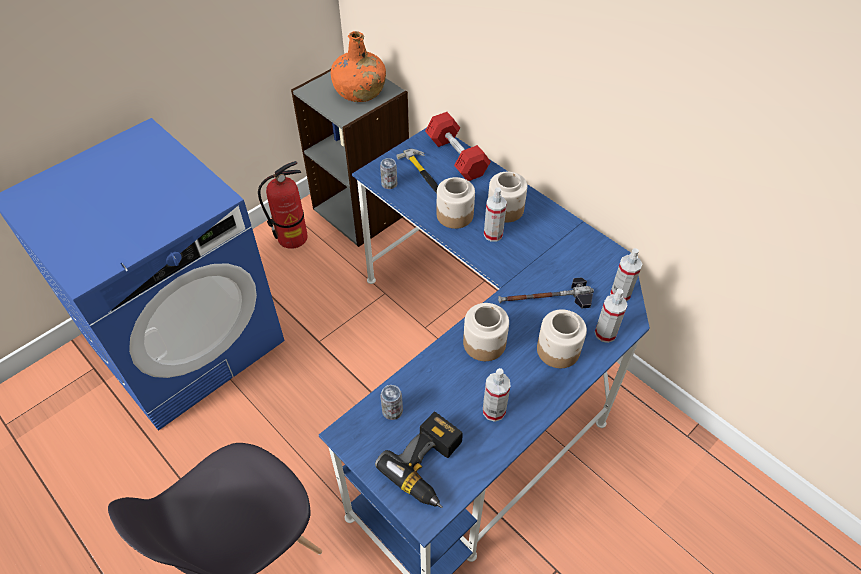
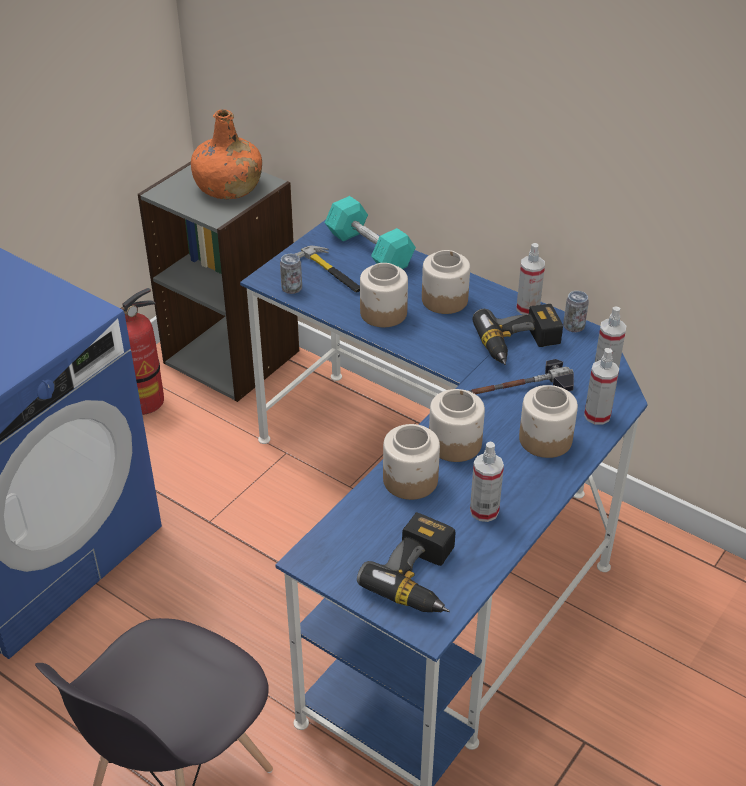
camera: 10 degrees left, 10 degrees down
can [380,385,403,420] -> can moved to [563,291,589,332]
red dumbbell [425,112,491,181] -> turquoise dumbbell [325,196,416,269]
spray bottle [484,187,507,242] -> spray bottle moved to [516,243,545,315]
none -> jar [383,424,440,500]
none -> power drill [472,304,563,365]

